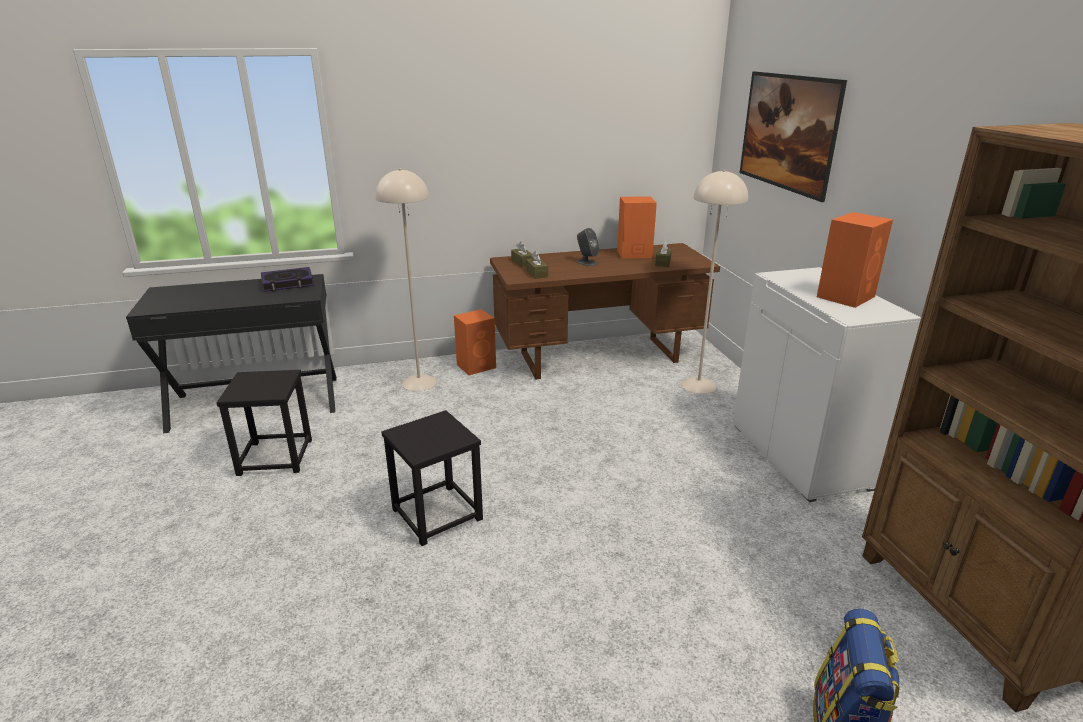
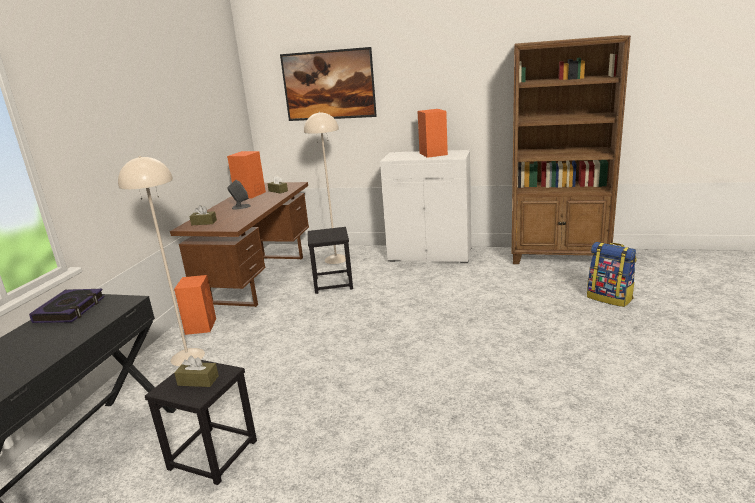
camera: 60 degrees left, 5 degrees down
black stool [381,410,483,546] -> black stool moved to [308,227,353,294]
brown tissue box [526,251,548,279] -> brown tissue box moved to [174,355,219,387]

